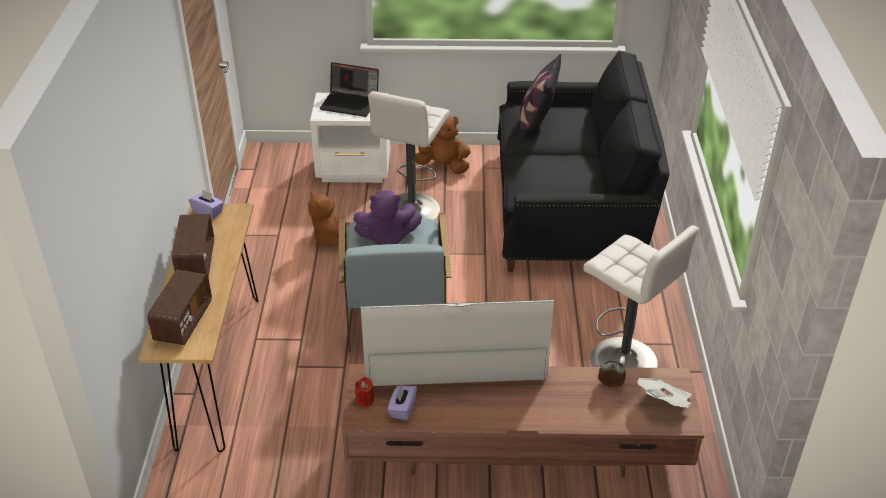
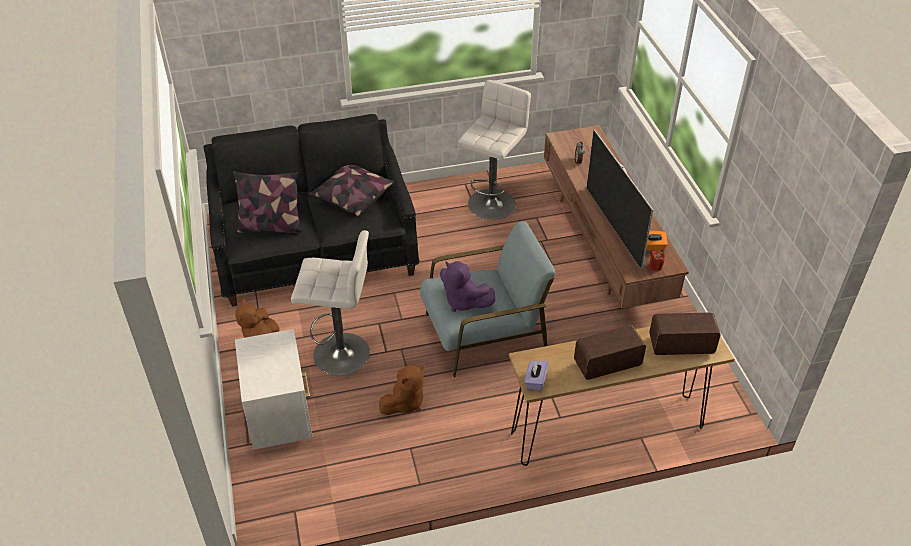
camera: 105 degrees left, 5 degrees up
laptop [319,62,379,117] -> none
purple plush toy [353,190,422,245] -> purple plush toy turned 150 degrees clockwise [440,261,496,312]
purple tissue box [388,385,417,421] -> orange tissue box [646,231,668,251]
newspaper [637,378,691,408] -> none
none -> pillow [309,165,394,216]

